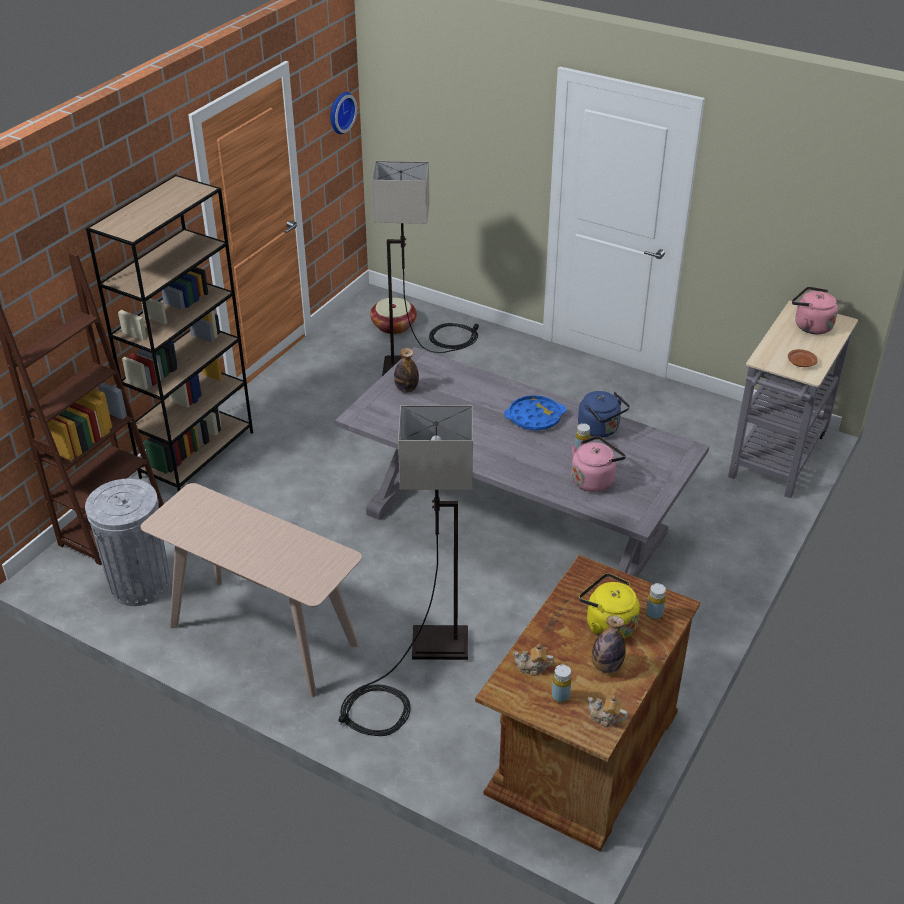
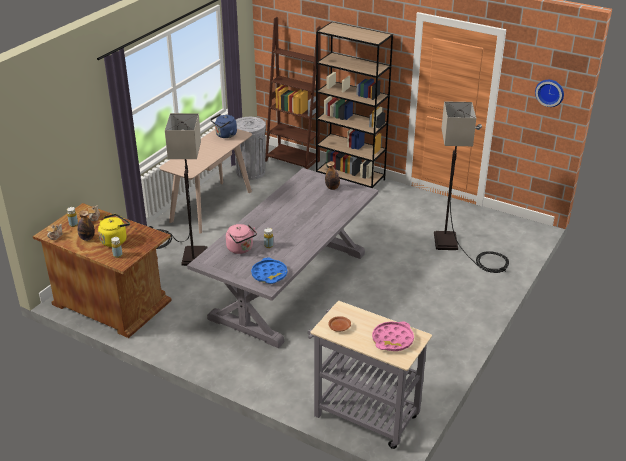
camera: 90 degrees right, 5 degrees down
basket [370,298,417,334] -> none
blue tray [504,395,566,430] -> blue tray moved to [251,258,287,284]
blue kettle [578,391,630,438] -> blue kettle moved to [210,114,237,138]
pink kettle [792,287,838,335] -> pink tray [372,321,414,351]

